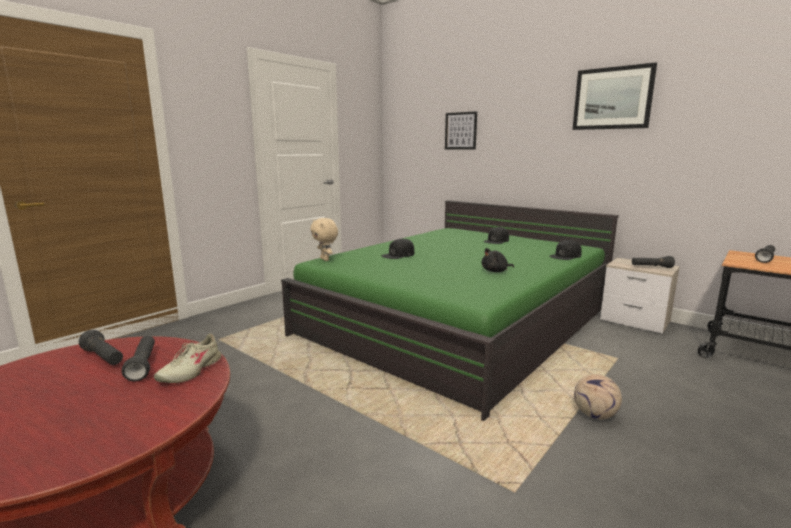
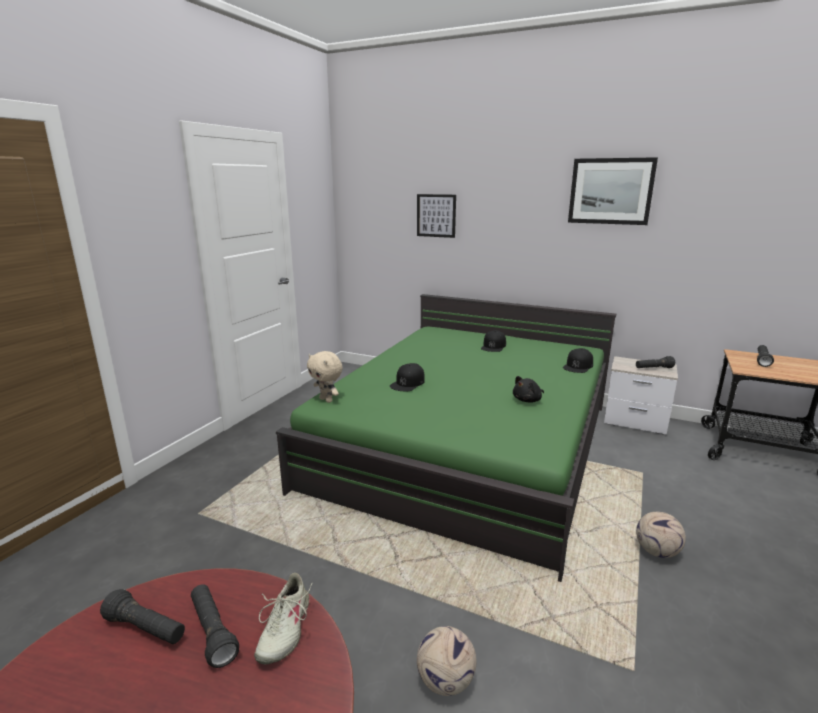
camera: 15 degrees left, 5 degrees up
none -> football [417,626,476,696]

